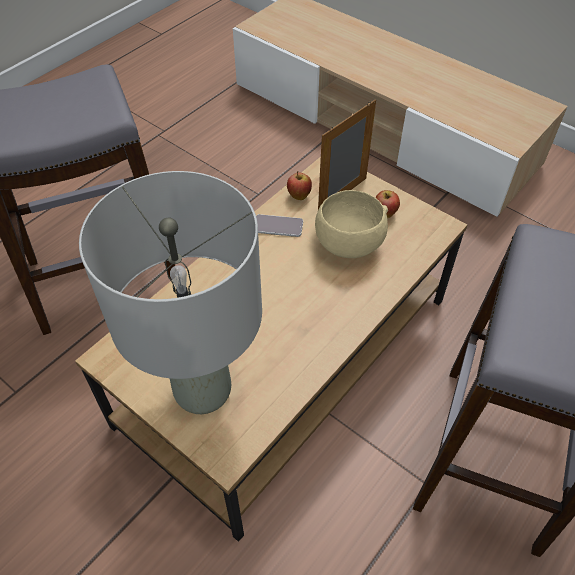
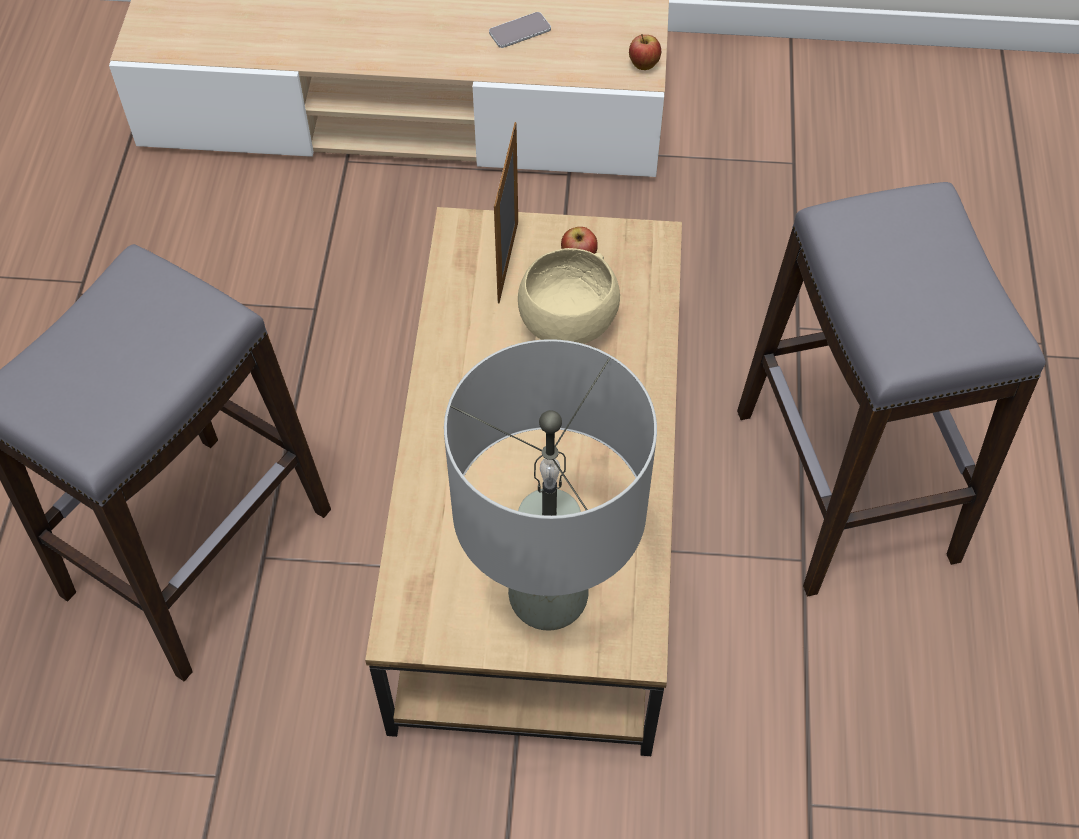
camera: 35 degrees left, 5 degrees up
phone [256,214,303,237] -> phone moved to [489,12,551,48]
apple [287,171,312,200] -> apple moved to [629,34,661,70]

